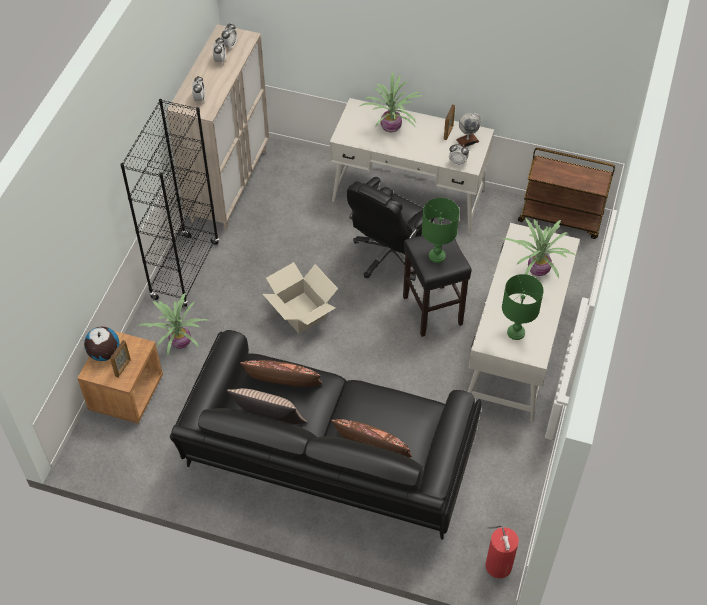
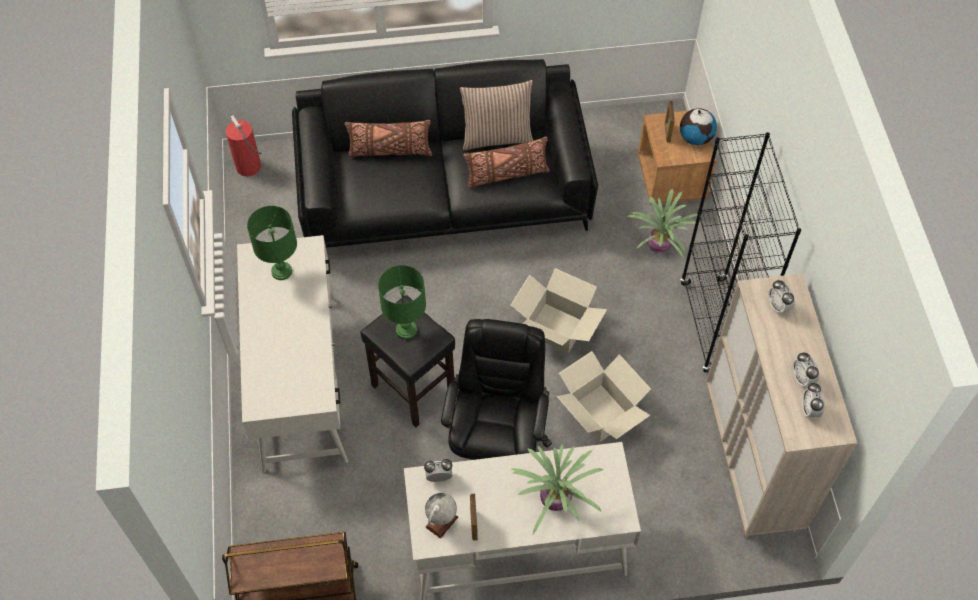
camera: 155 degrees right, 5 degrees up
potted plant [502,218,575,278] -> none
none -> cardboard box [557,351,651,442]

